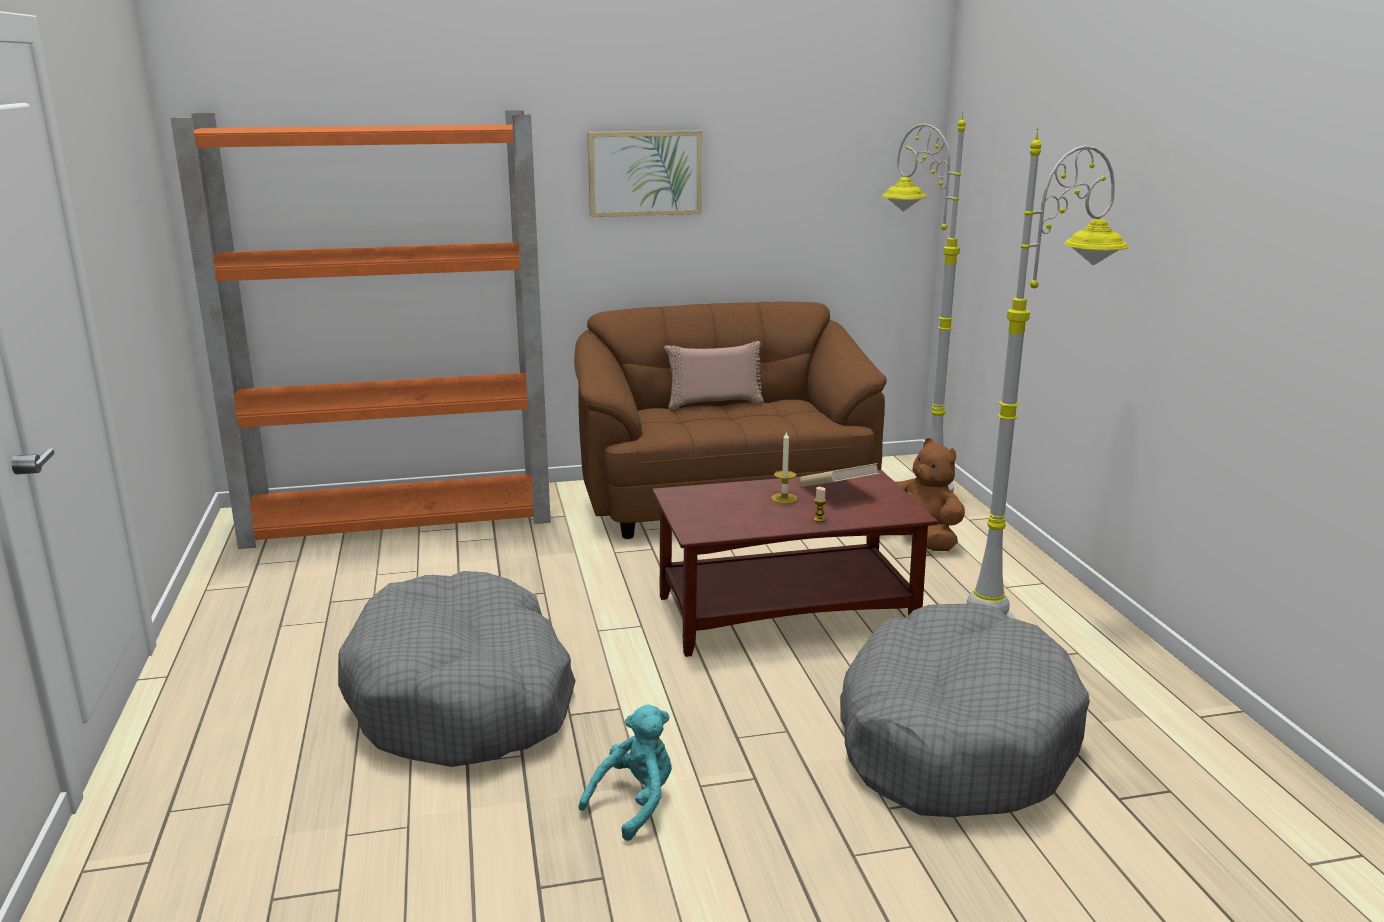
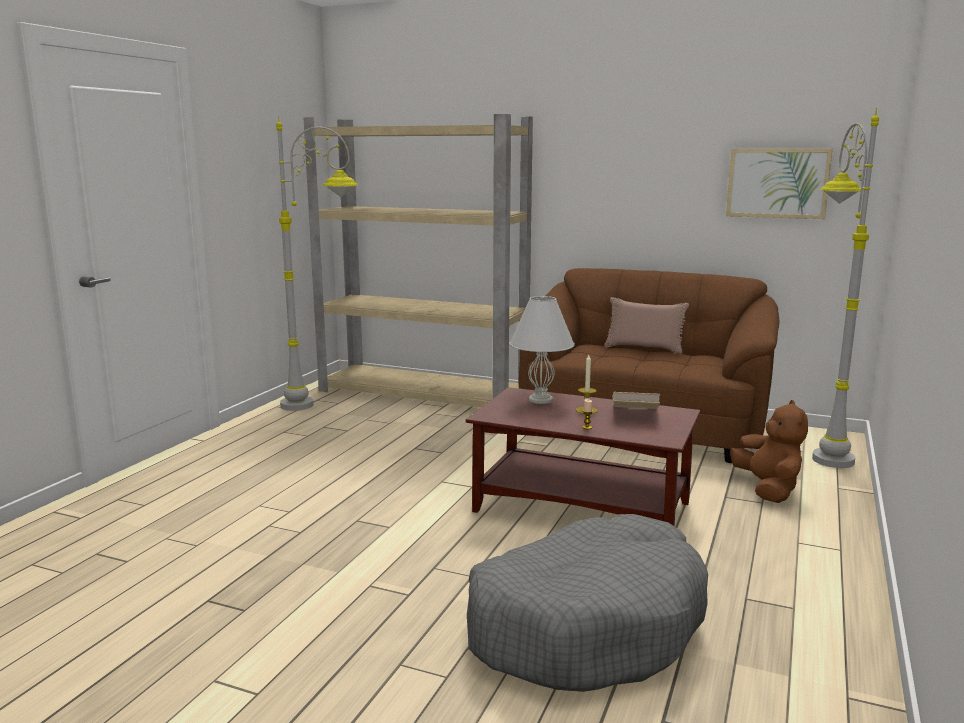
camera: 35 degrees right, 5 degrees down
orange bookcase [170,110,551,549] -> beige bookcase [303,114,533,408]
grey dog bed [338,571,576,767] -> none
turquoise plush toy [578,704,672,841] -> none
picture [587,131,702,217] -> picture moved to [726,149,833,219]
grey floor lamp [967,128,1128,619] -> grey floor lamp moved to [276,115,359,411]
none -> white table lamp [510,296,575,404]

